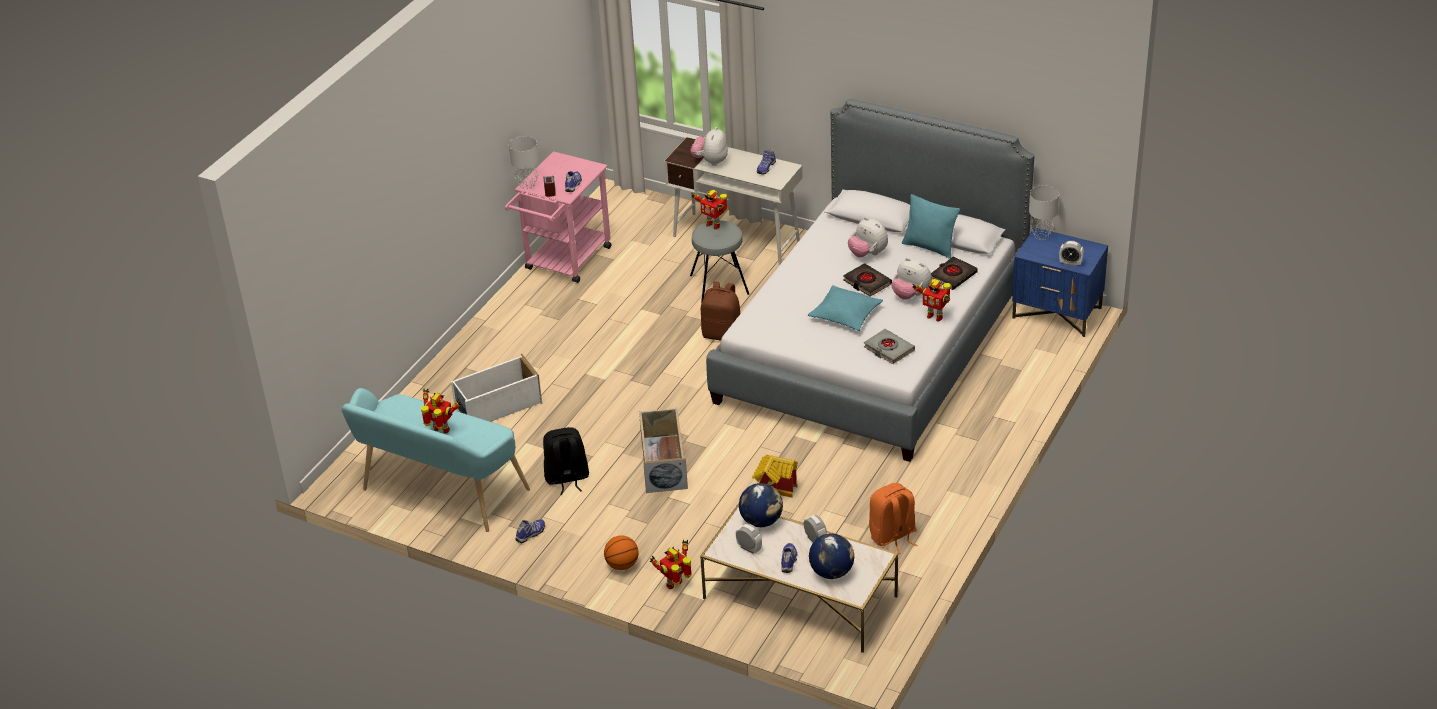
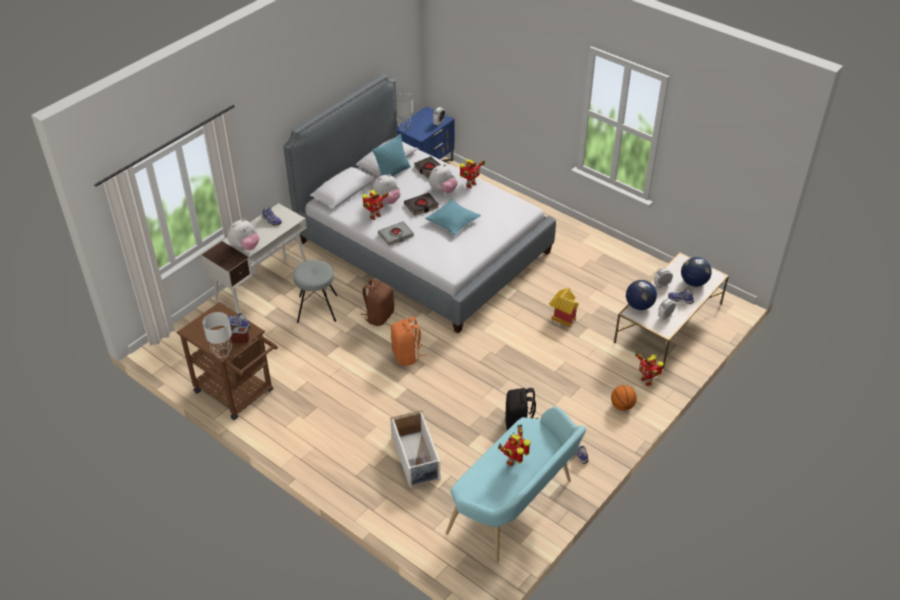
camera: 80 degrees left, 5 degrees up
pink cart [505,151,611,283] -> brown cart [177,302,278,420]
beige storage box [639,407,688,493] -> none
plush toy [691,127,728,166] -> plush toy turned 75 degrees counterclockwise [227,219,259,250]
toy robot [691,190,728,229] -> toy robot moved to [362,190,389,220]
grey book [864,329,915,364] -> grey book moved to [378,221,414,246]
orange backpack [869,483,918,554] -> orange backpack moved to [391,317,426,366]

